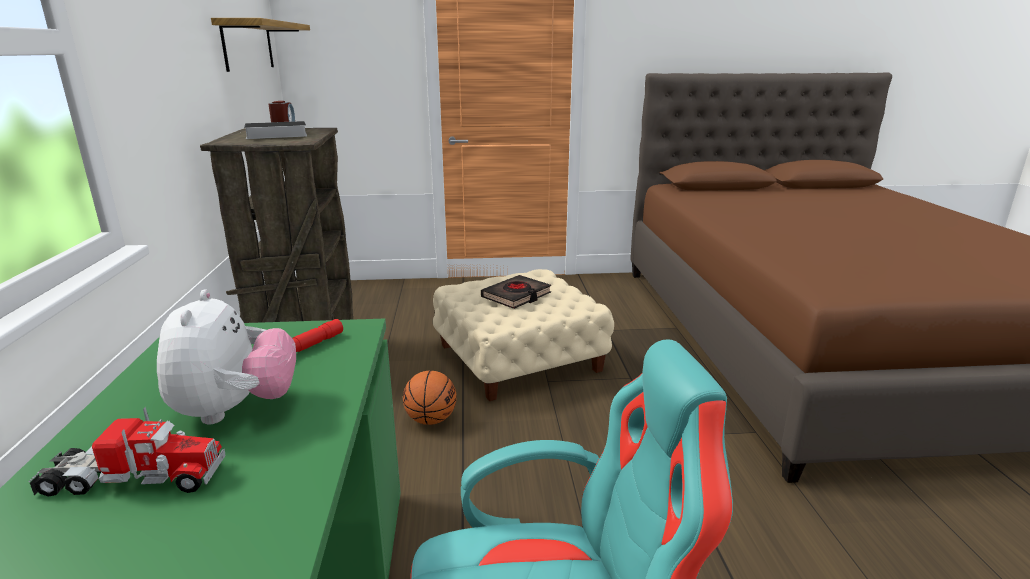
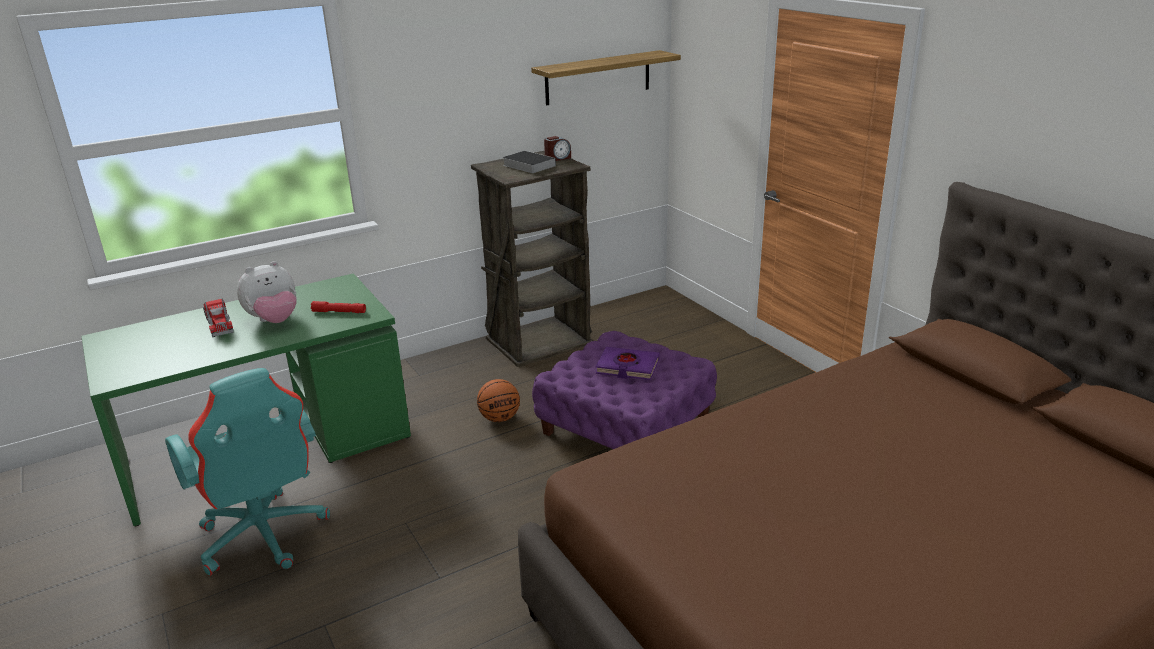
camera: 65 degrees right, 5 degrees up
beige ottoman [433,269,614,401] -> purple ottoman [532,331,717,449]
black book [481,275,551,309] -> purple book [596,347,660,380]

